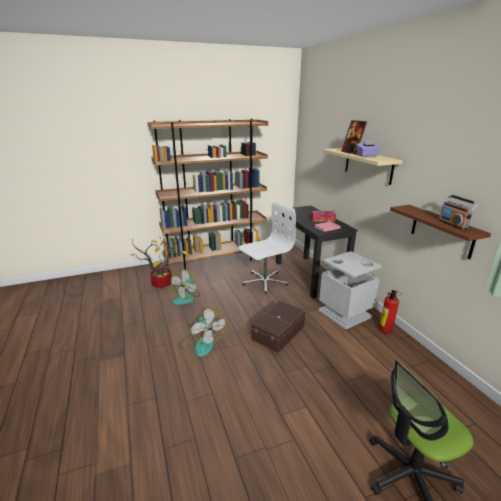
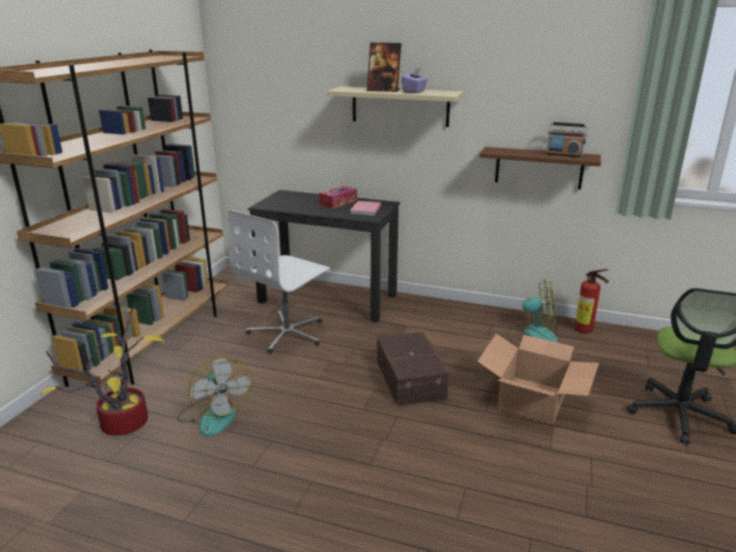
camera: 50 degrees left, 0 degrees up
fan [179,307,226,357] -> fan moved to [506,279,558,347]
white office chair [239,202,296,293] -> white office chair turned 150 degrees counterclockwise [228,210,330,353]
grey trash can [318,251,382,330] -> none
fire extinguisher [379,290,400,334] -> fire extinguisher moved to [575,269,609,333]
none -> cardboard box [477,334,599,425]

